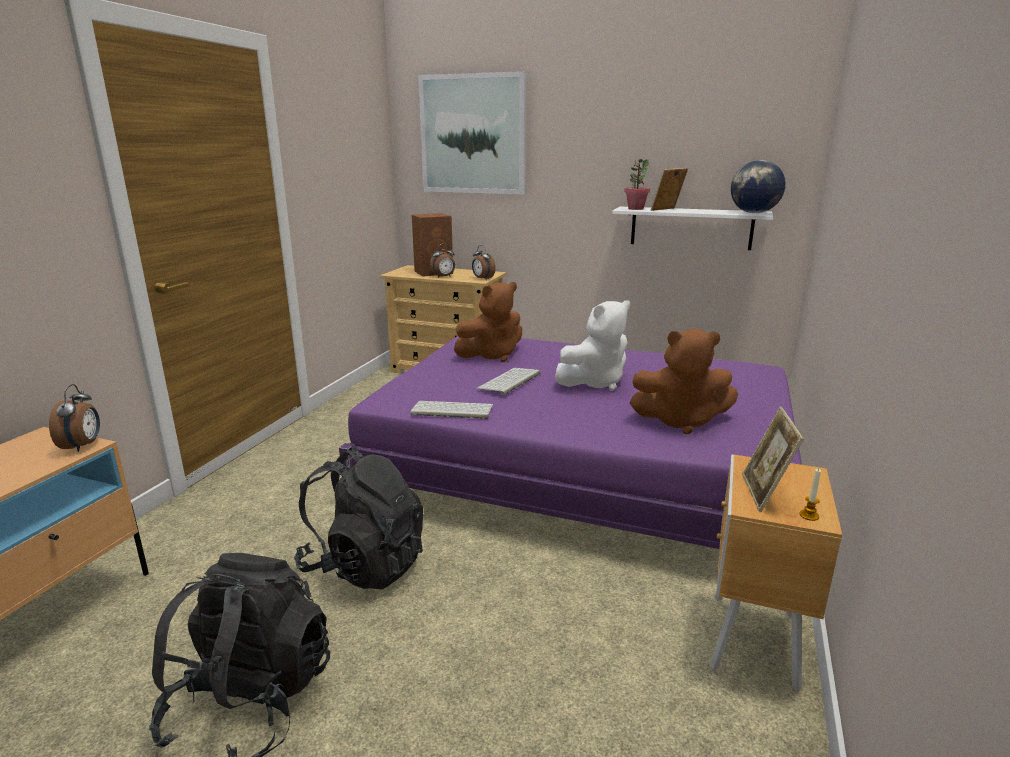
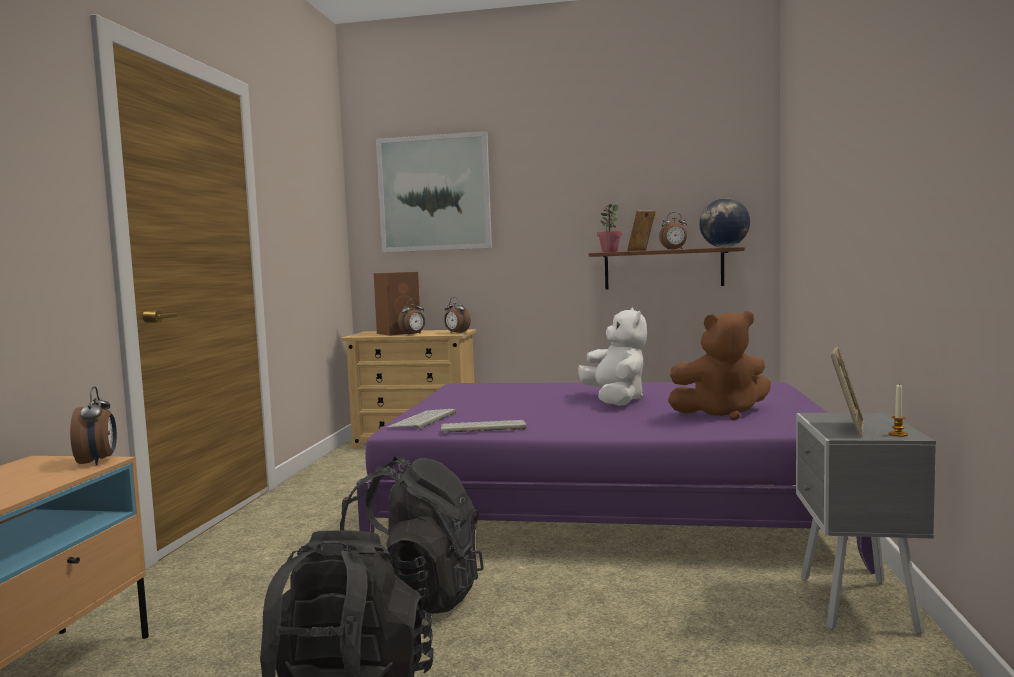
camera: 10 degrees left, 15 degrees down
brown plush toy [454,282,522,362] -> none
keyboard [477,368,540,395] -> keyboard moved to [387,409,456,430]
white plush toy [555,300,630,391] -> white plush toy turned 60 degrees counterclockwise [578,307,647,406]
white shelf [612,207,773,250] -> brown shelf [589,247,745,290]
brown nightstand [709,454,842,692] -> grey nightstand [796,413,936,635]
picture frame [742,406,804,512] -> picture frame turned 150 degrees counterclockwise [831,347,865,436]
none -> alarm clock [659,212,687,250]

